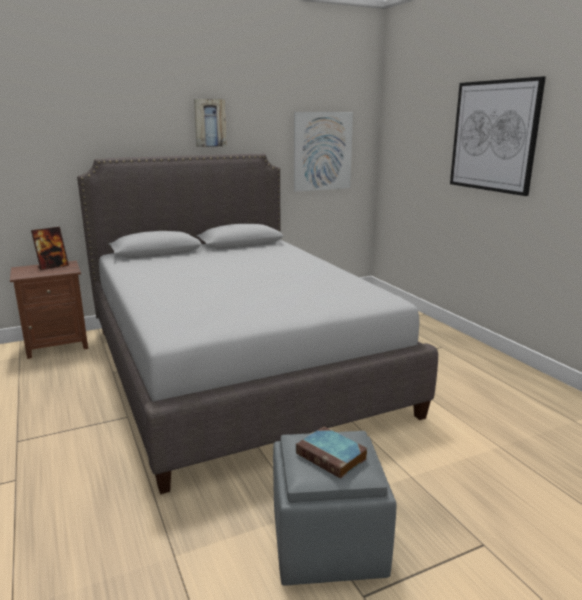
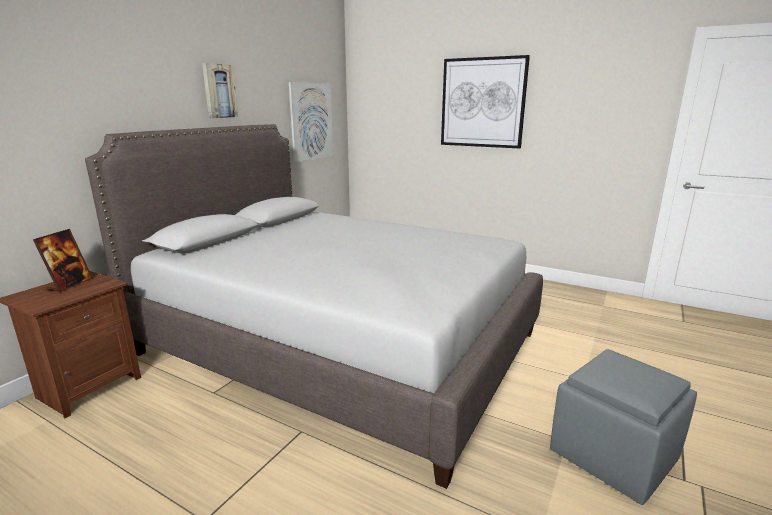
camera: 35 degrees left, 0 degrees up
book [296,427,368,479] -> none

